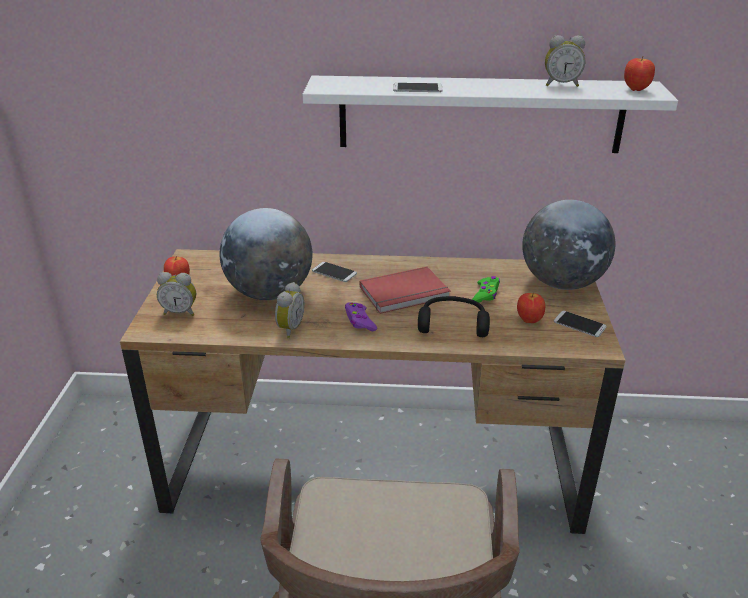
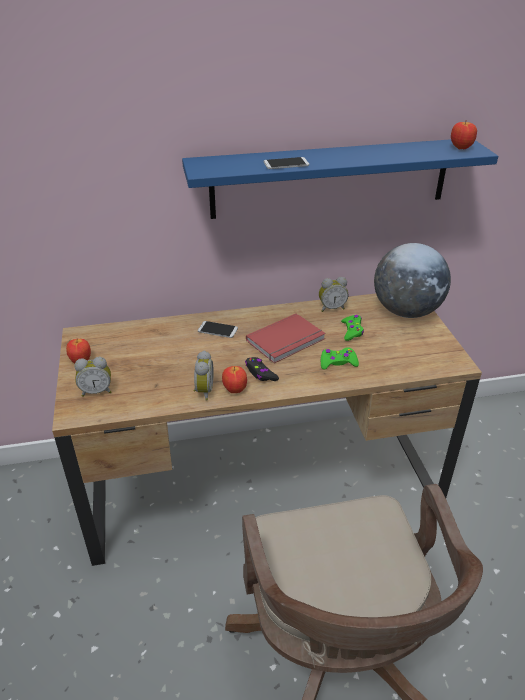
camera: 15 degrees left, 5 degrees up
globe [219,208,313,300] -> none
white shelf [303,76,678,153] -> blue shelf [182,139,498,219]
purple game controller [345,303,377,331] -> black game controller [245,357,279,381]
black headphones [418,296,490,337] -> green game controller [321,347,359,370]
apple [517,293,545,323] -> apple moved to [222,366,247,393]
alarm clock [545,35,585,87] -> alarm clock moved to [319,277,348,312]
phone [554,311,607,337] -> none

